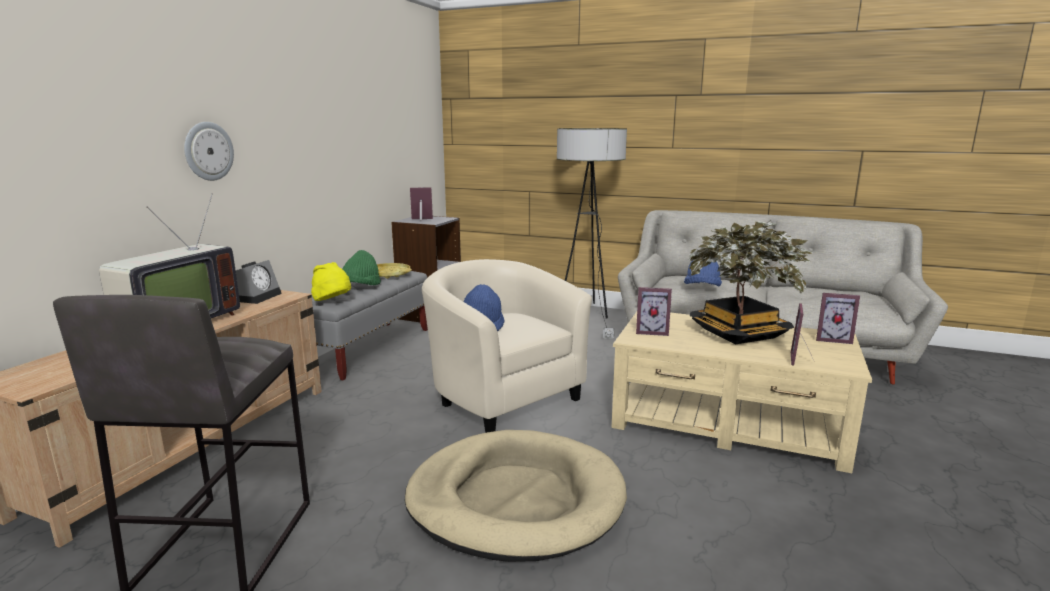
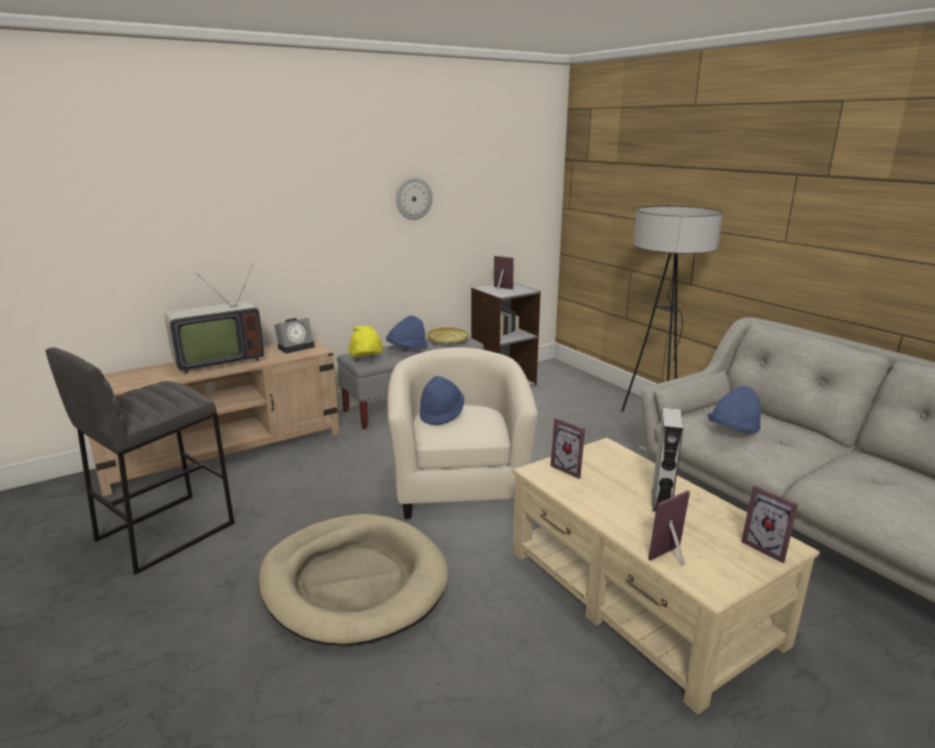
camera: 35 degrees right, 5 degrees up
wall clock [184,122,234,181] -> wall clock moved to [396,177,433,220]
green hat [342,250,381,285] -> blue hat [386,315,427,350]
potted plant [688,220,814,344] -> grey speaker [652,408,683,512]

